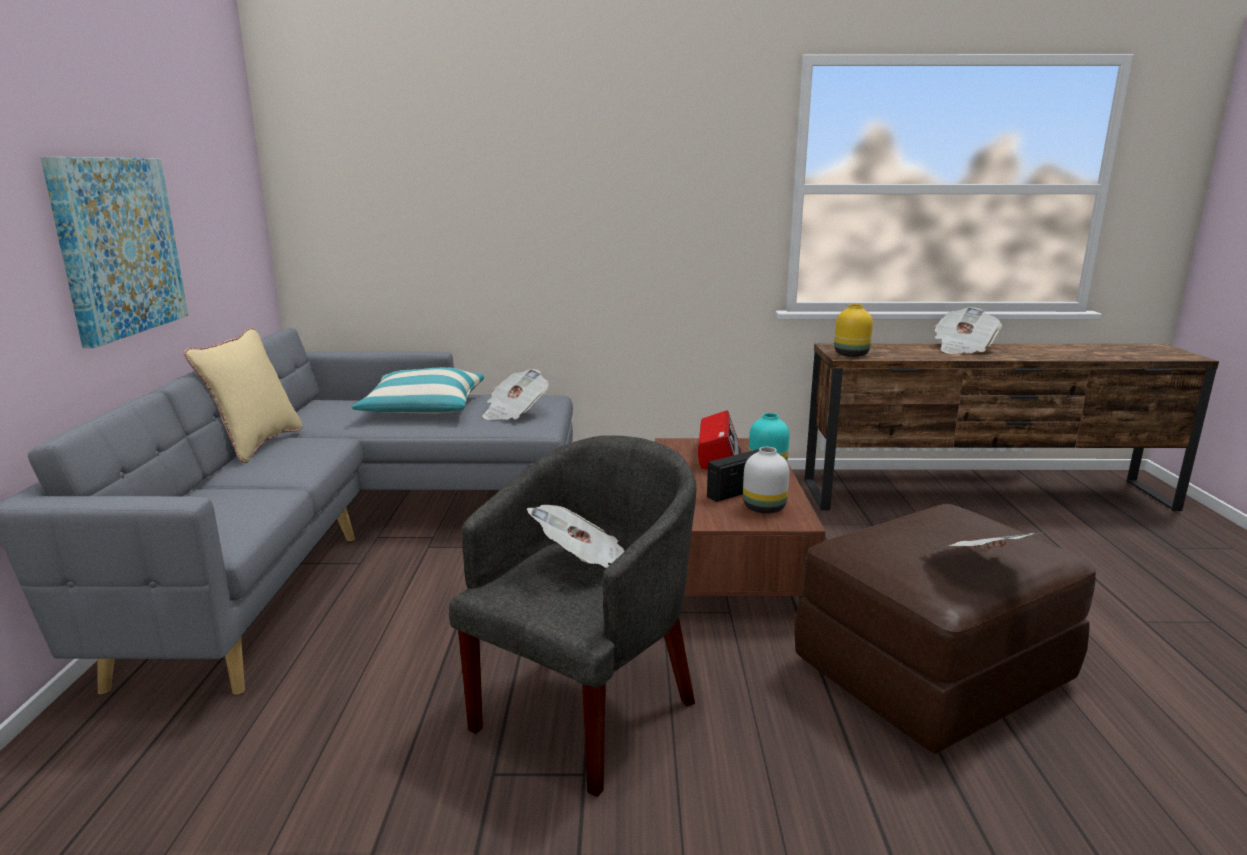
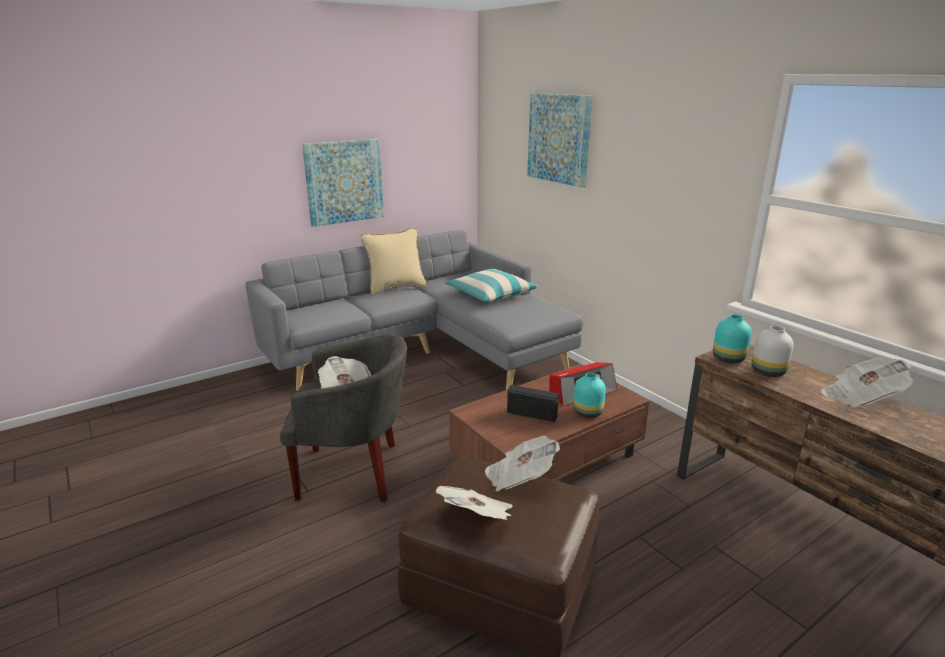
camera: 55 degrees right, 5 degrees up
newspaper [482,369,549,420] -> newspaper moved to [485,436,560,491]
white vase [743,447,789,514] -> white vase moved to [752,326,794,377]
yellow vase [834,304,873,357] -> turquoise vase [713,314,752,363]
none -> picture [527,93,593,187]

